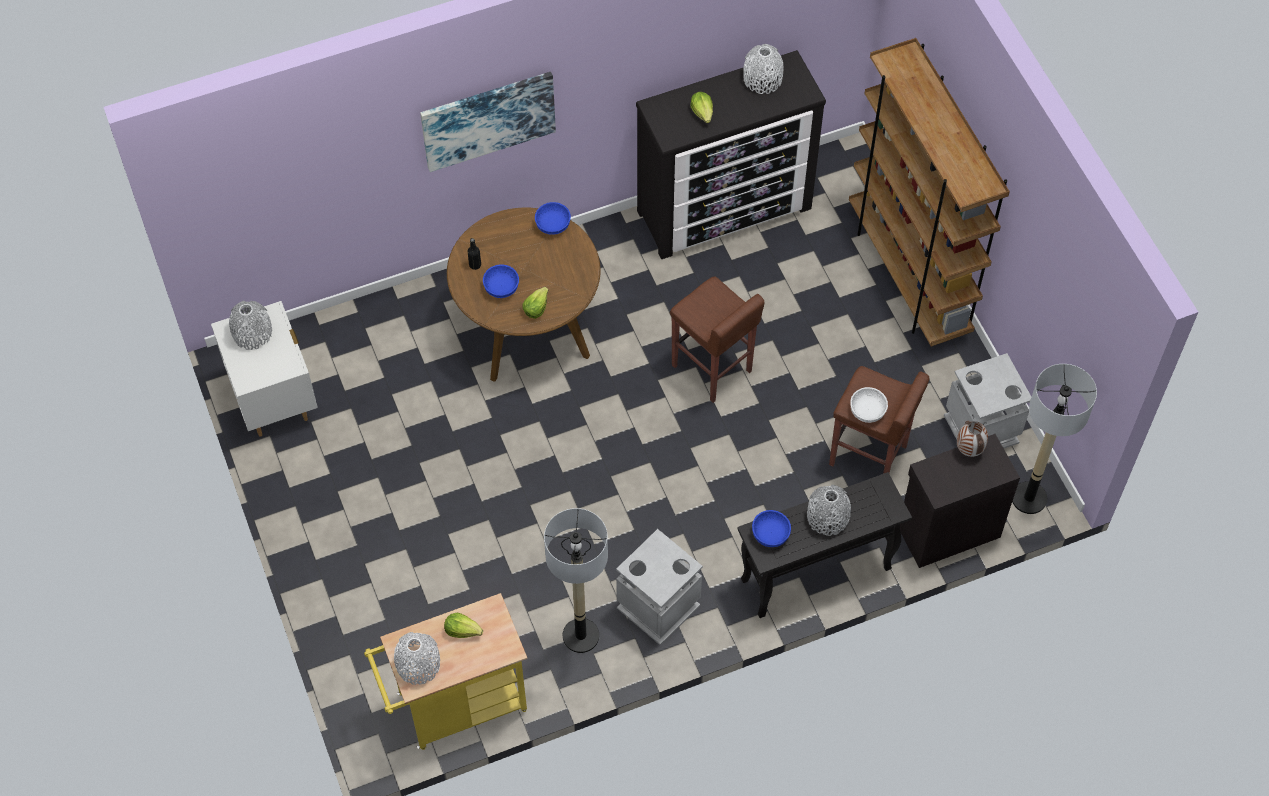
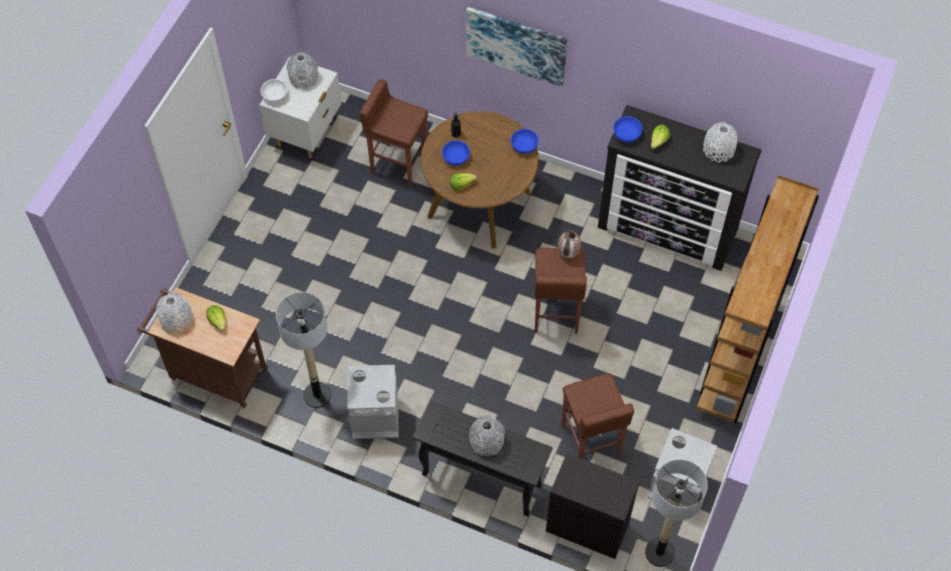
camera: 45 degrees right, 0 degrees up
yellow cart [364,593,527,750] -> brown cart [137,287,268,408]
blue bowl [752,510,791,547] -> blue bowl moved to [613,116,642,142]
white bowl [850,387,888,423] -> white bowl moved to [261,79,288,103]
vase [957,421,988,457] -> vase moved to [558,230,581,258]
none -> brown stool [360,79,428,187]

